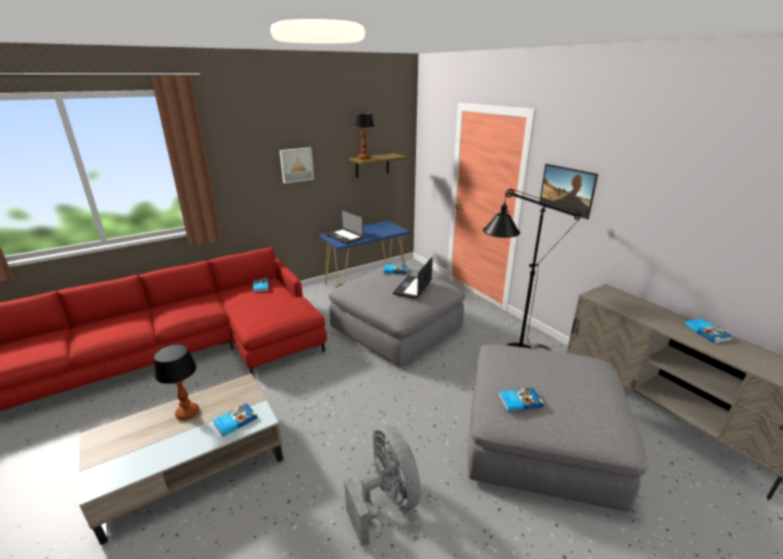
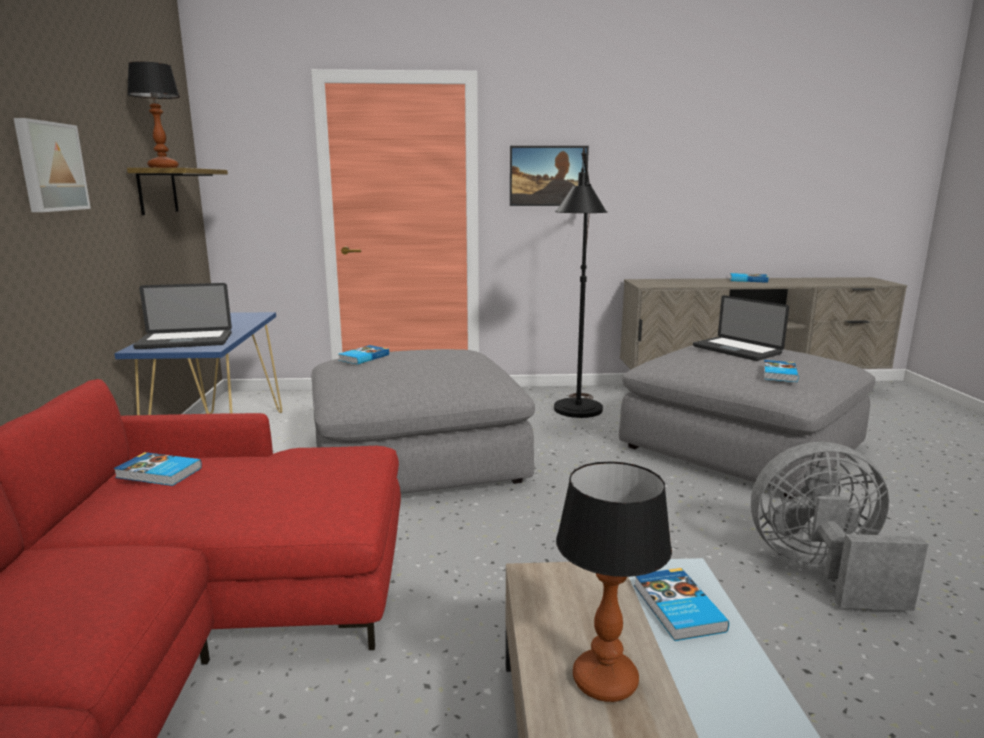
camera: 60 degrees left, 10 degrees down
laptop [393,257,433,299] -> laptop moved to [693,295,789,361]

